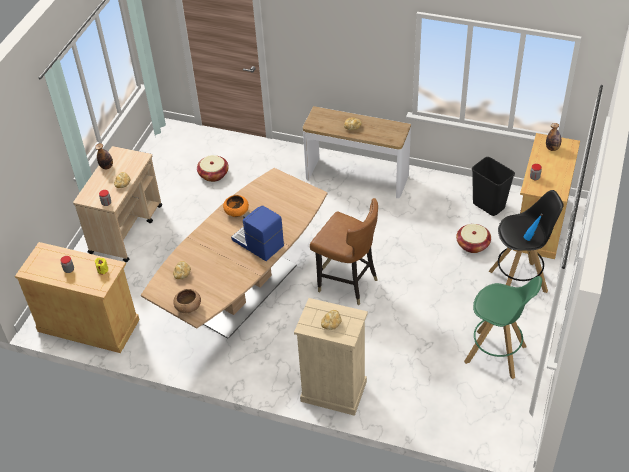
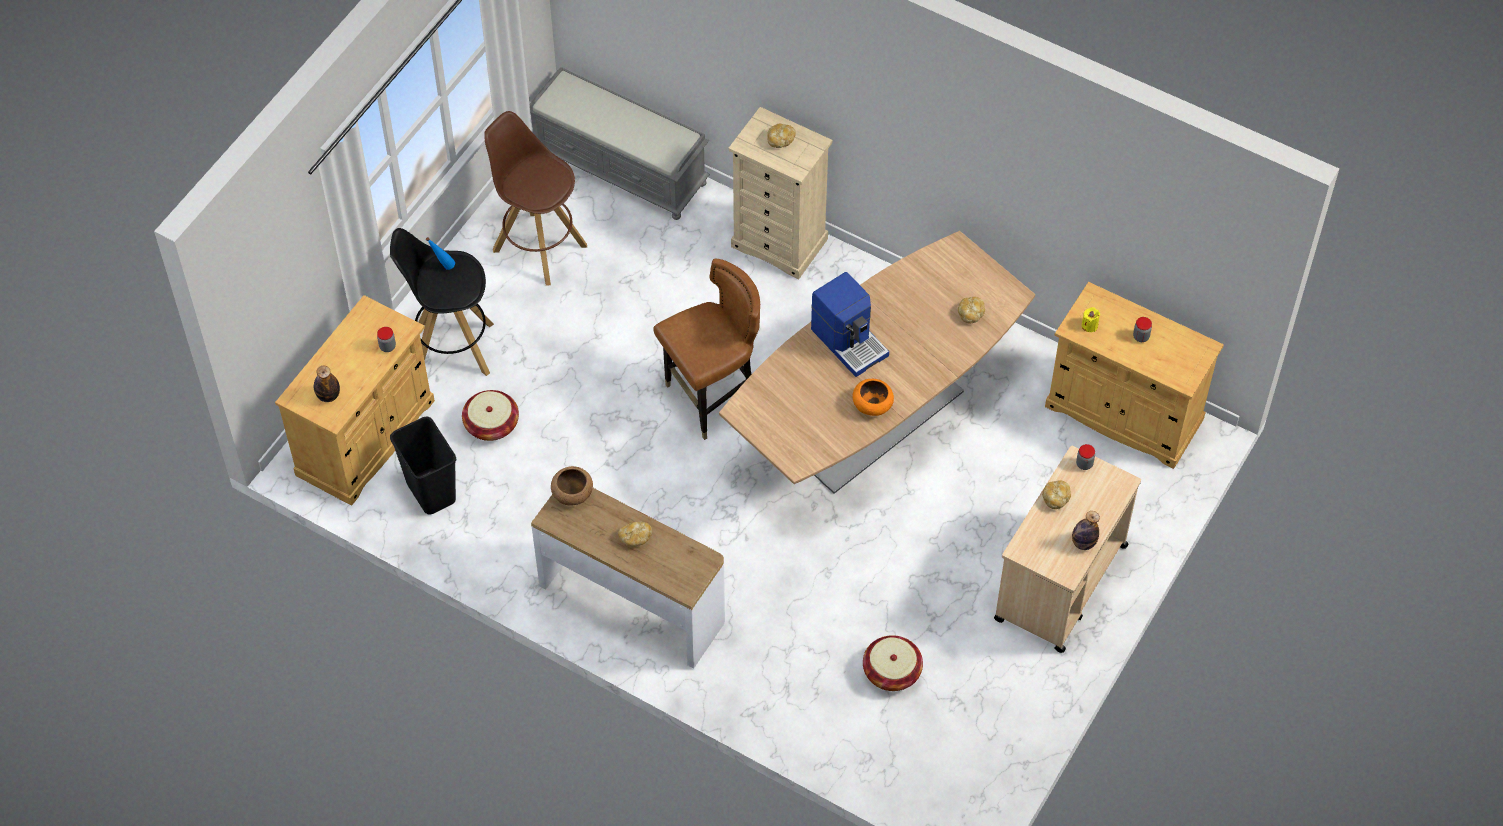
camera: 170 degrees left, 10 degrees up
brown bowl [173,289,201,313] -> brown bowl moved to [551,466,593,506]
brown chair [310,198,378,305] -> brown chair turned 105 degrees clockwise [653,259,760,440]
green stool [464,276,542,379] -> brown stool [484,111,587,286]
none -> grey bench [529,67,710,220]

